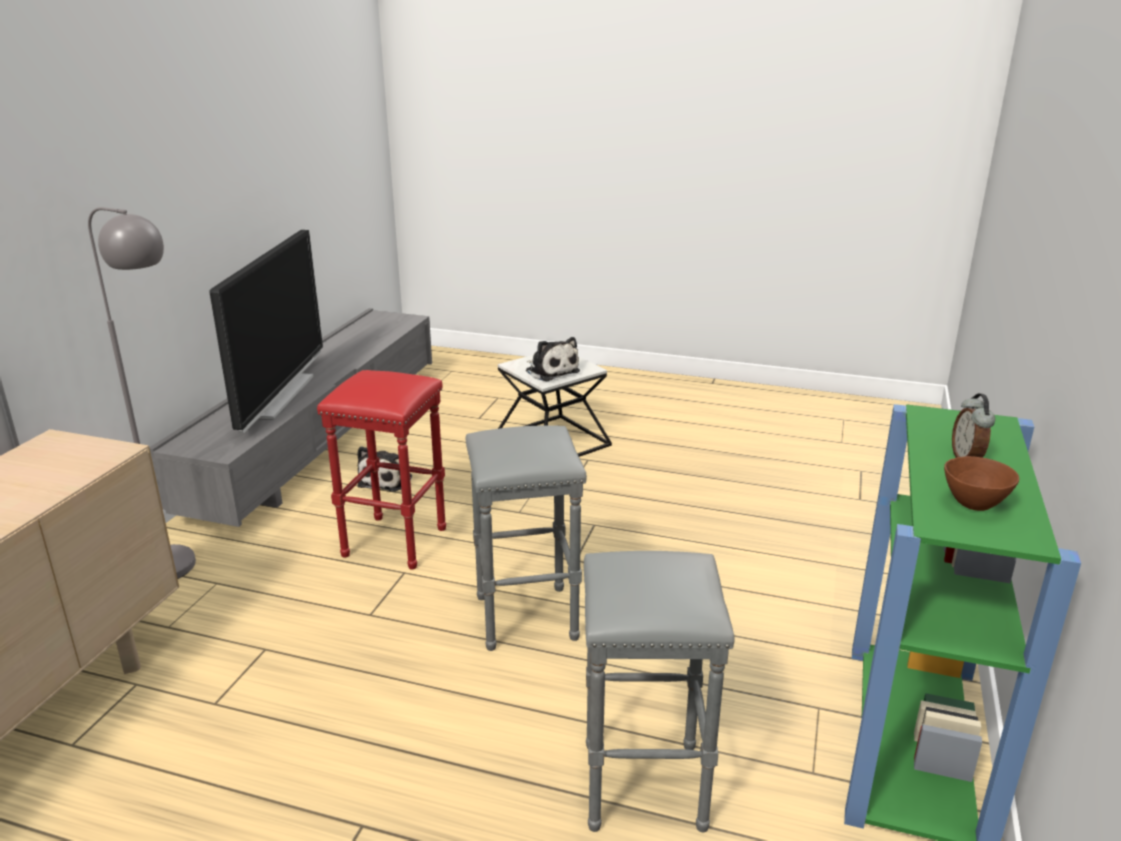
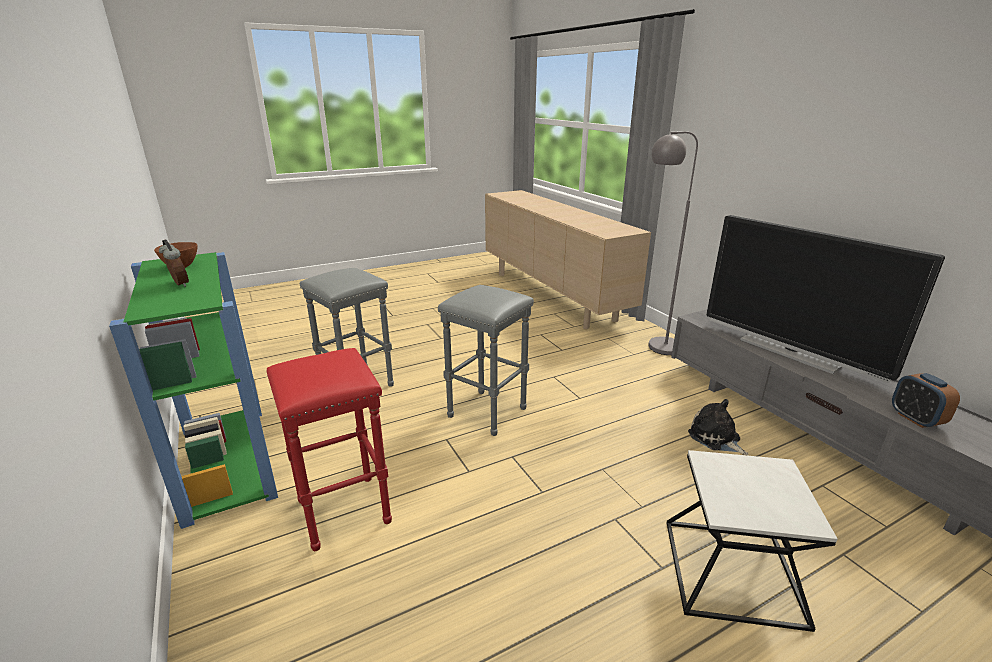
camera: 135 degrees right, 0 degrees up
red stool [317,370,446,570] -> red stool moved to [267,348,392,551]
plush toy [526,337,580,381] -> none
none -> alarm clock [892,373,960,428]

